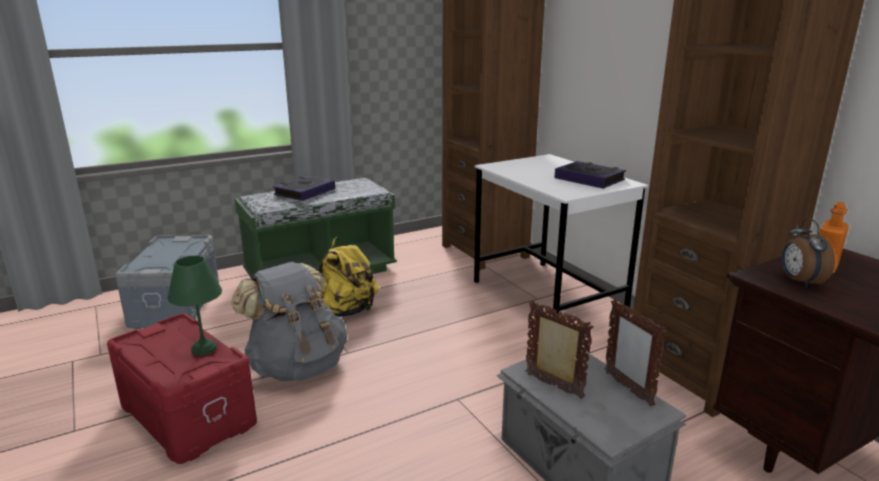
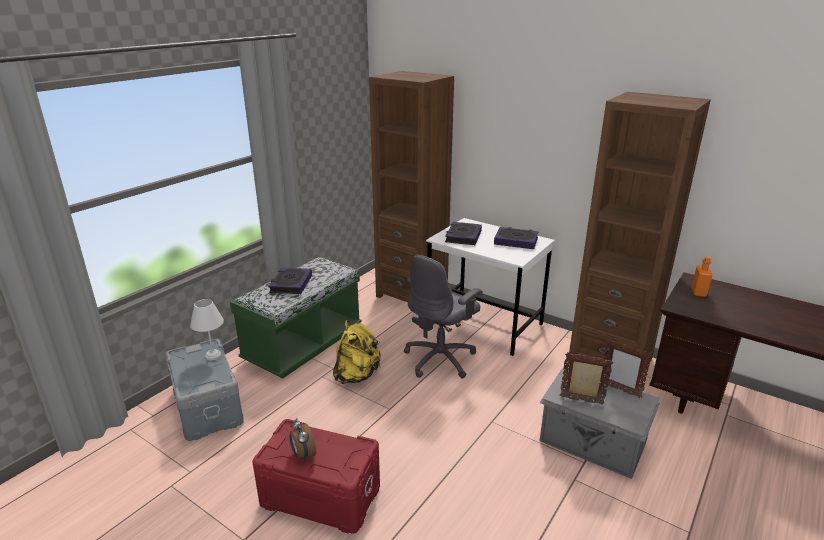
camera: 25 degrees left, 5 degrees up
green table lamp [167,256,222,356] -> none
grey backpack [231,261,347,381] -> none
alarm clock [782,218,835,287] -> alarm clock moved to [289,418,316,461]
none -> white table lamp [190,299,224,360]
none -> grey office chair [404,255,482,379]
none -> book [445,222,482,245]

